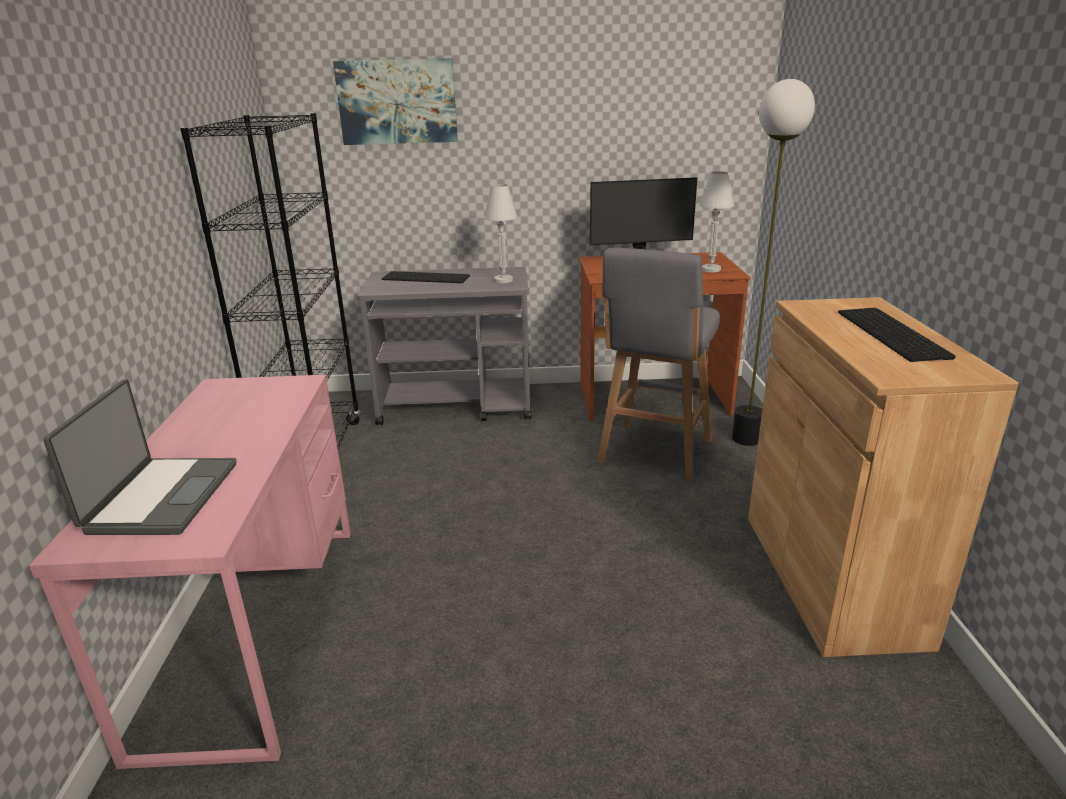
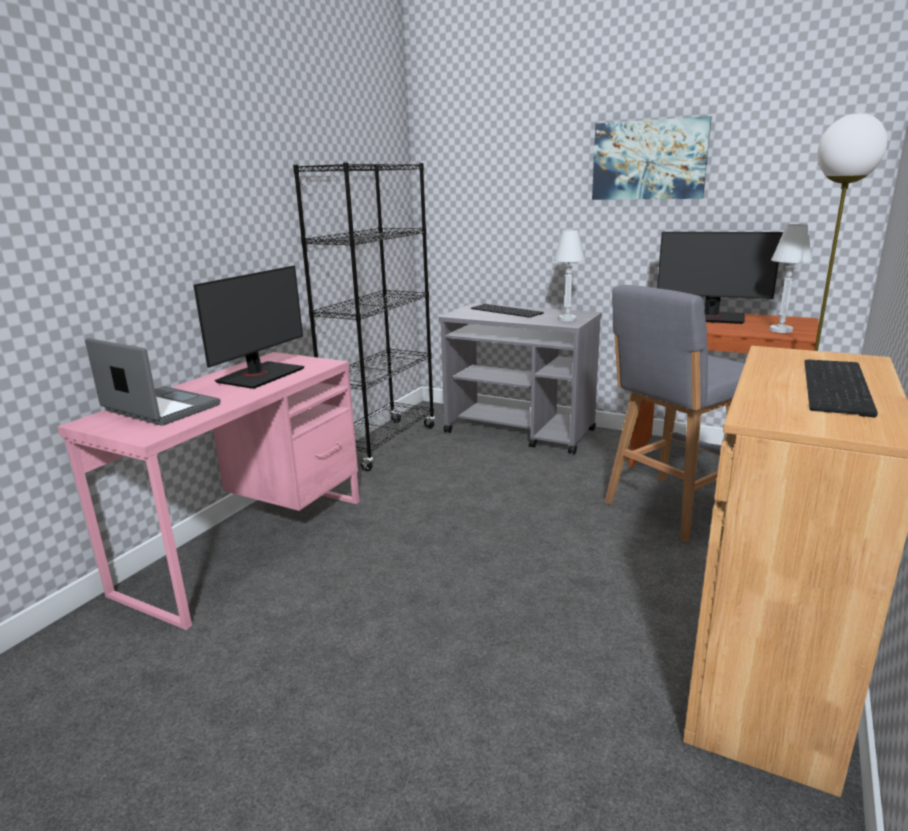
camera: 30 degrees right, 5 degrees down
laptop [43,379,237,535] -> laptop turned 90 degrees counterclockwise [85,338,220,426]
picture [333,58,458,145] -> picture moved to [592,116,712,200]
none -> monitor [193,266,305,389]

